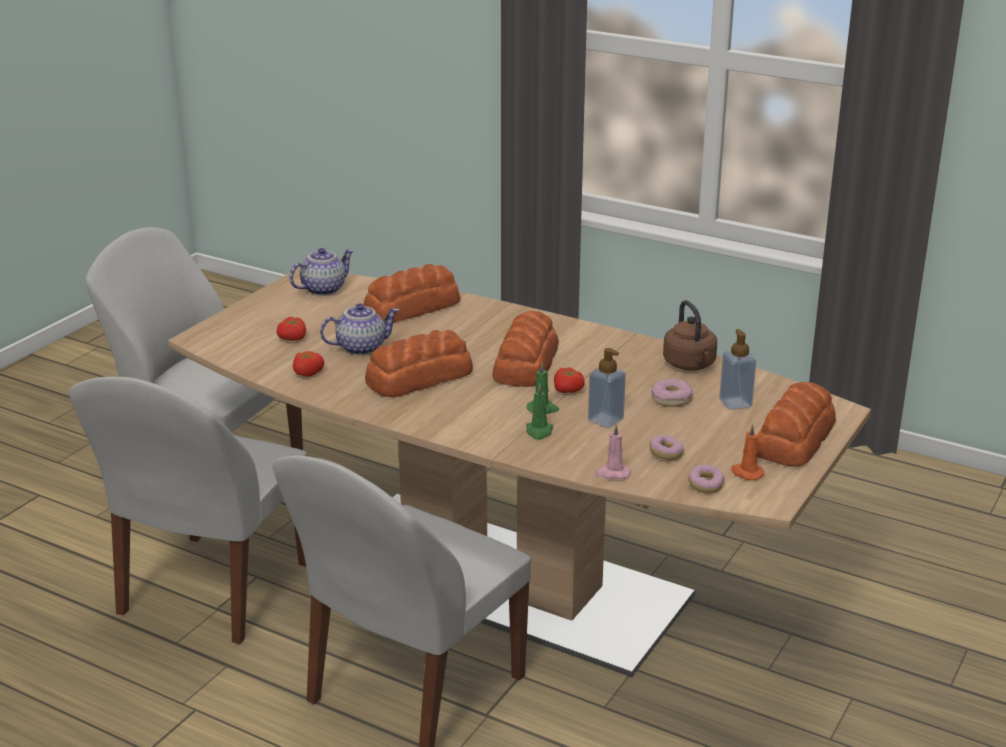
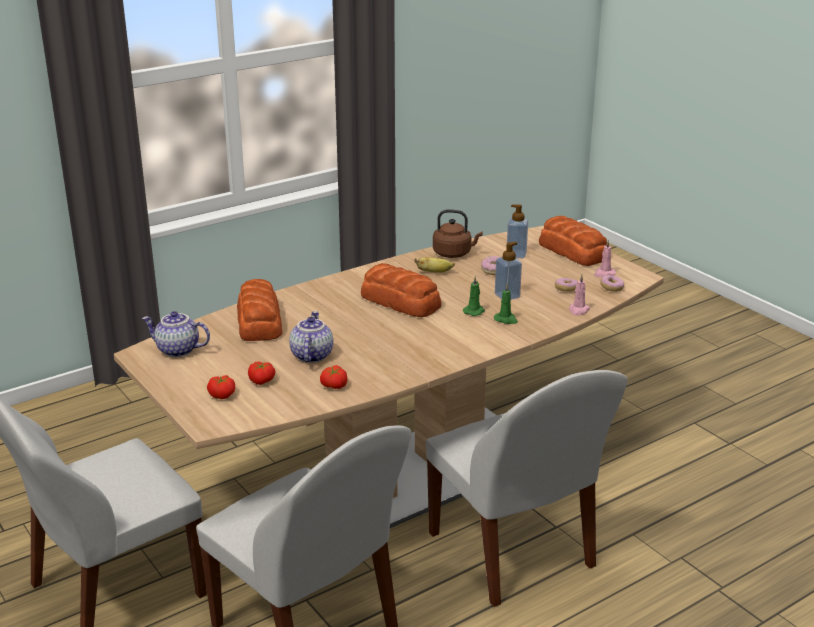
camera: 65 degrees left, 0 degrees up
teapot [289,248,354,296] -> teapot turned 60 degrees counterclockwise [142,311,210,357]
bread [365,330,473,397] -> none
tomato [554,367,585,393] -> tomato moved to [207,375,235,399]
orange candle [731,424,765,480] -> pink candle [594,240,616,277]
none -> banana [414,257,455,273]

